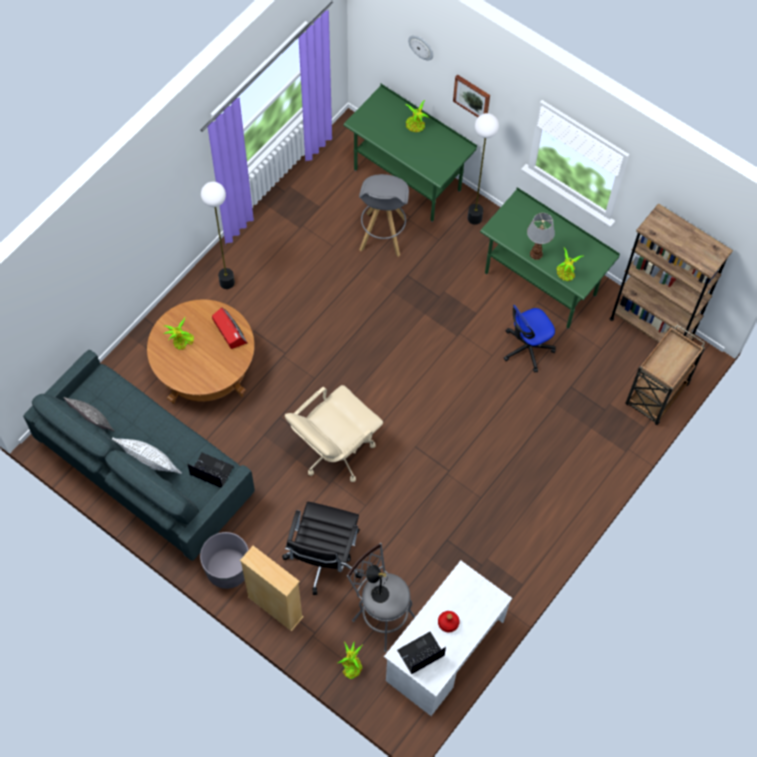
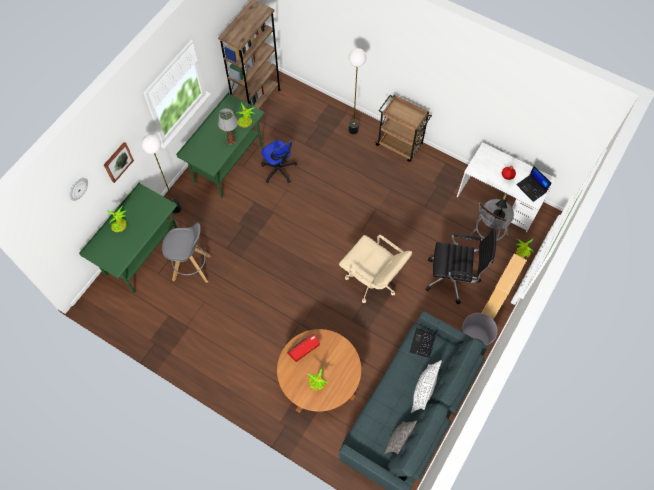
camera: 95 degrees left, 0 degrees up
floor lamp [201,182,235,289] -> floor lamp moved to [348,48,366,134]
brown cart [625,325,705,425] -> brown cart moved to [375,94,432,162]

